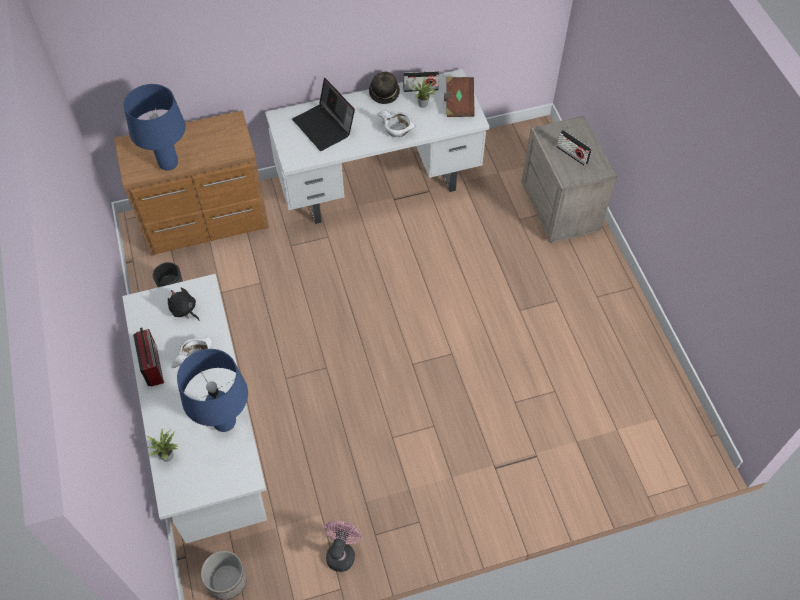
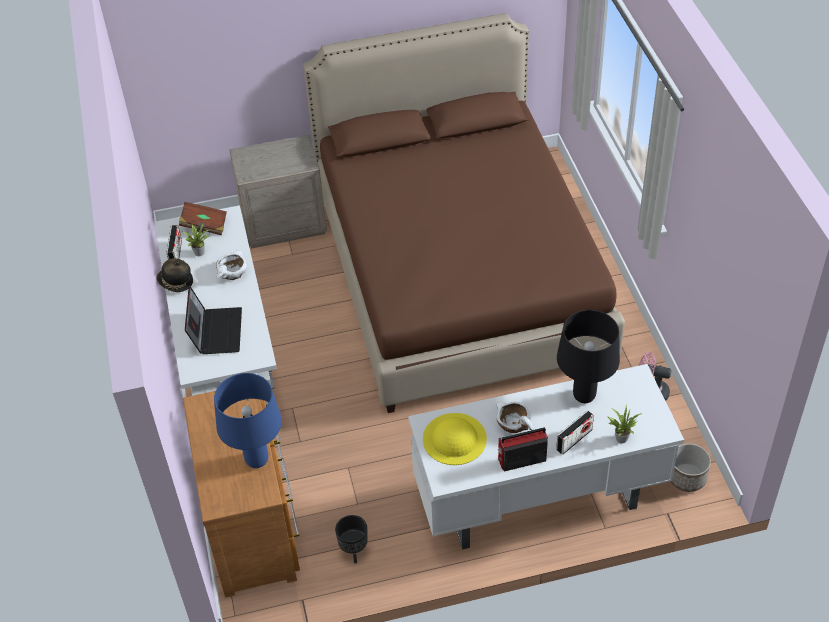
camera: 85 degrees left, 10 degrees down
black plush toy [168,288,200,321] -> yellow hat [423,413,487,465]
blue table lamp [177,349,248,432] -> black table lamp [557,310,620,403]
laptop [292,78,355,151] -> laptop turned 60 degrees counterclockwise [185,286,242,354]
radio [556,130,592,166] -> radio moved to [556,410,594,455]
none -> brown bed [303,13,625,413]

